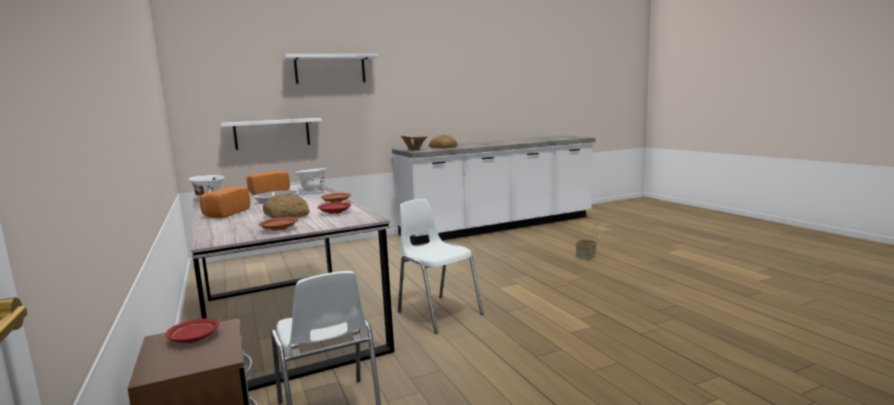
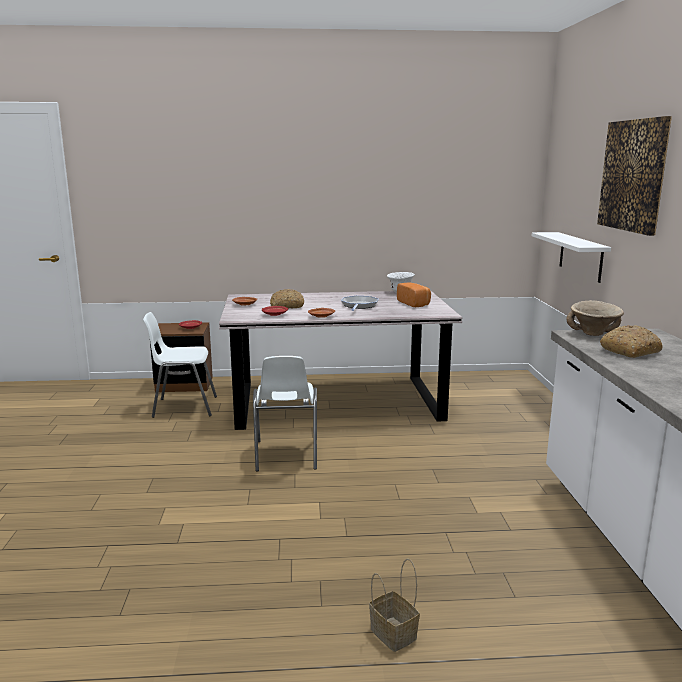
camera: 110 degrees right, 5 degrees up
bread [200,187,250,218] -> none
white shelf [283,54,379,84] -> picture [597,116,672,236]
white bowl [295,168,327,191] -> none
white chair [398,199,483,333] -> white chair turned 105 degrees clockwise [253,356,317,471]

